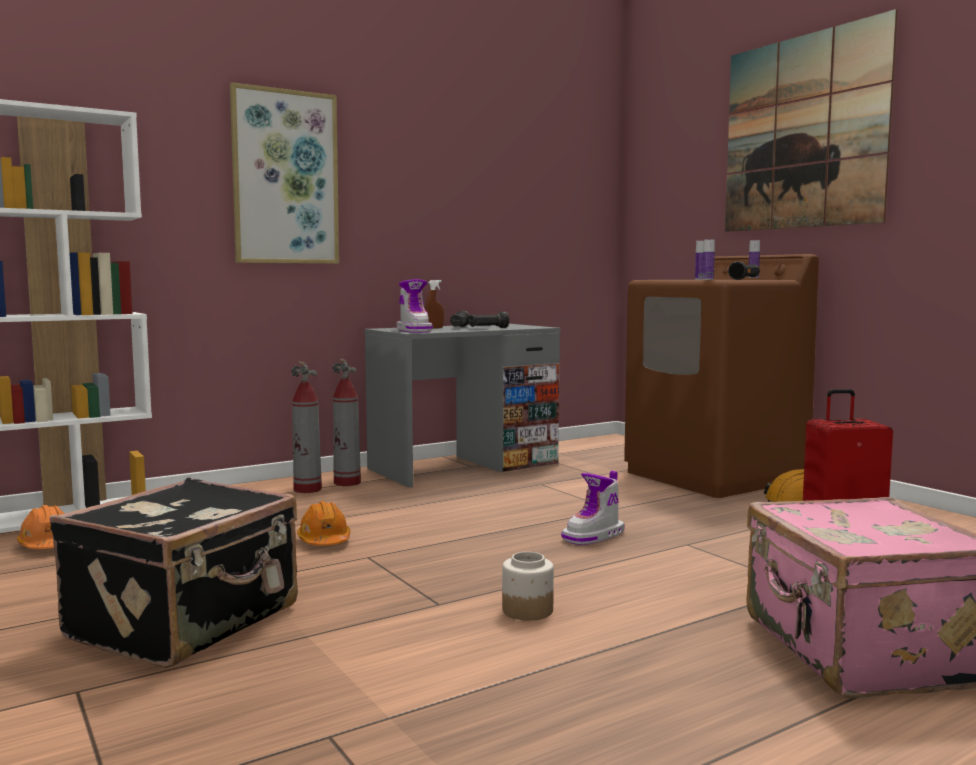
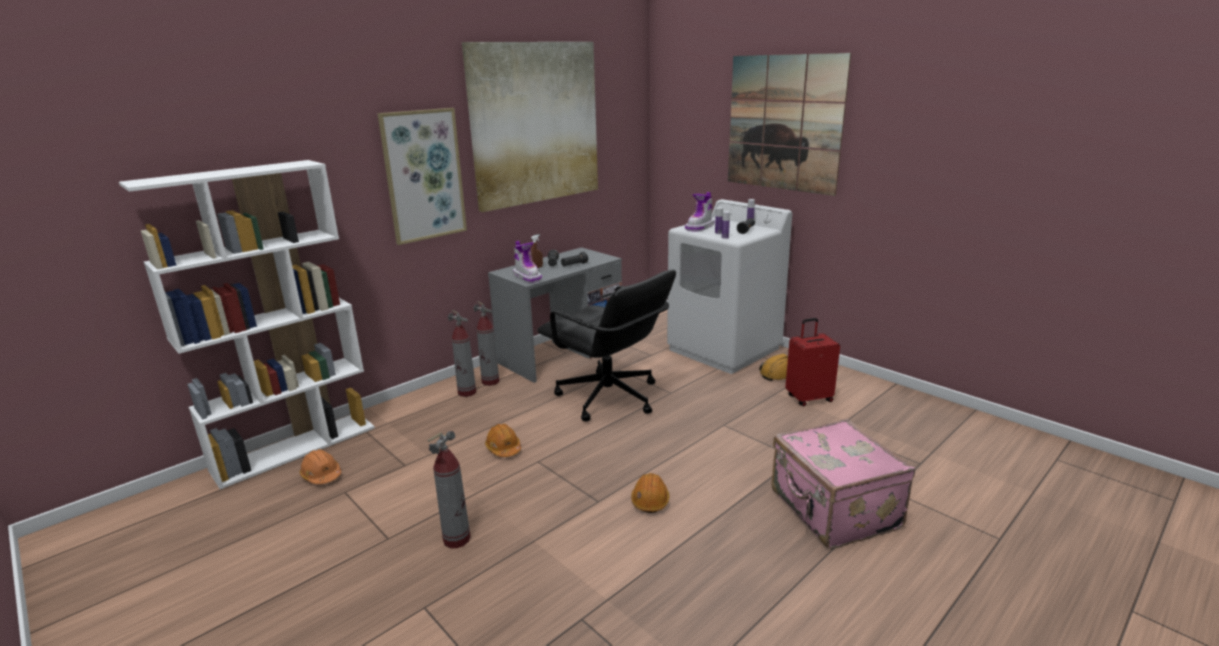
camera: 10 degrees left, 15 degrees up
black suitcase [50,478,298,668] -> fire extinguisher [428,431,471,548]
jar [502,552,554,620] -> orange hard hat [631,473,669,513]
boot [561,471,624,545] -> boot moved to [685,192,715,232]
brown washing machine [624,254,819,498] -> white washing machine [667,199,792,374]
none -> picture [462,42,598,212]
none -> black office chair [537,270,676,421]

